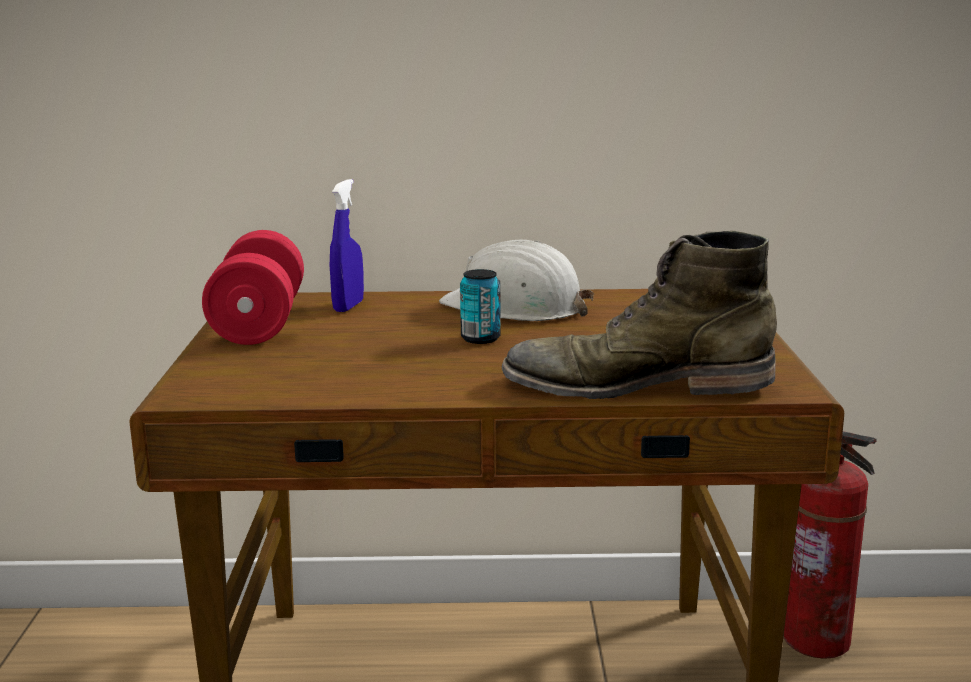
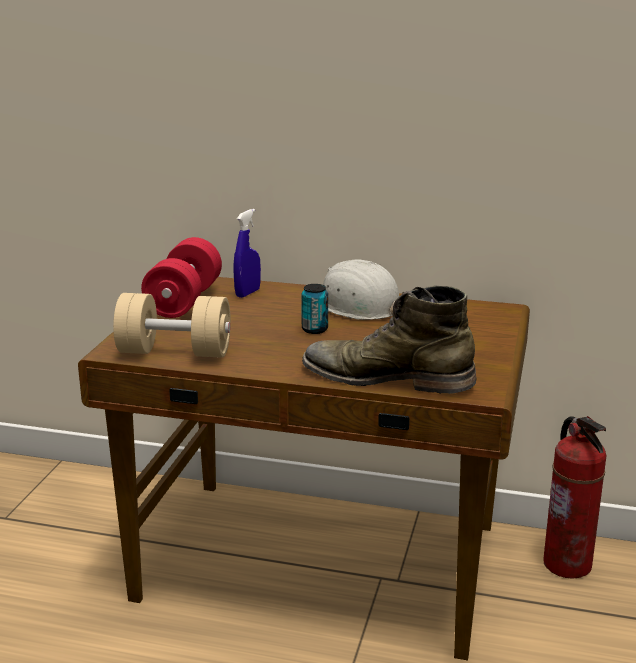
camera: 15 degrees right, 5 degrees up
none -> beige dumbbell [113,293,231,358]

